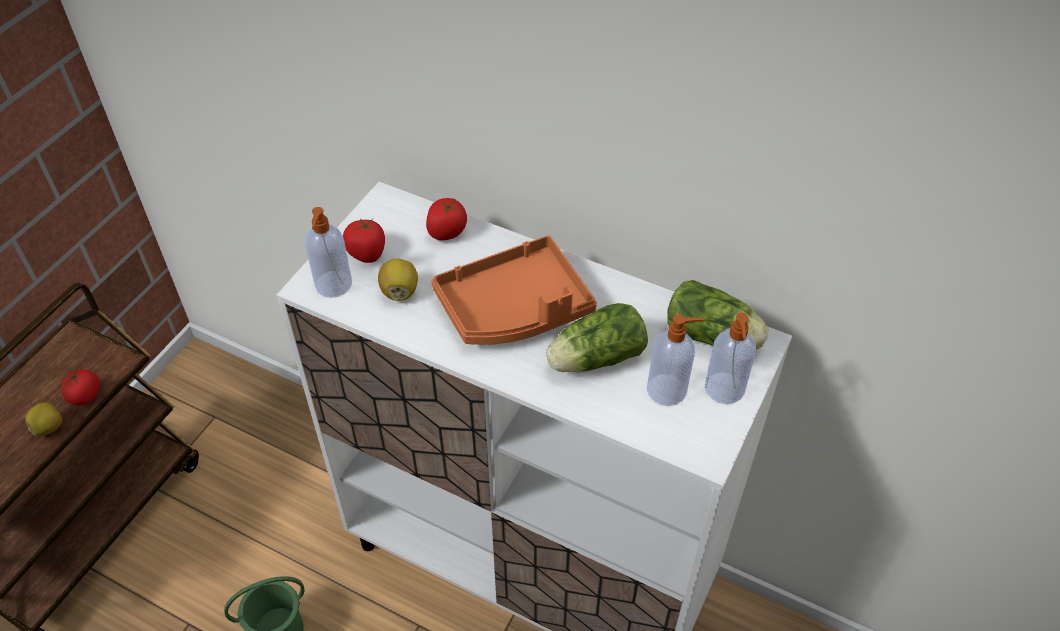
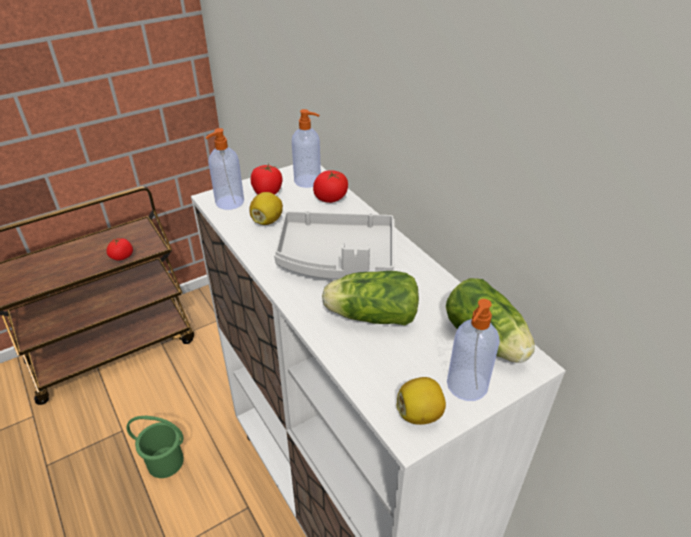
camera: 30 degrees right, 10 degrees down
lemon [25,402,62,436] -> lemon moved to [397,377,446,425]
orange tray [432,235,597,345] -> grey tray [274,211,395,279]
soap dispenser [647,314,705,406] -> soap dispenser moved to [292,109,321,188]

